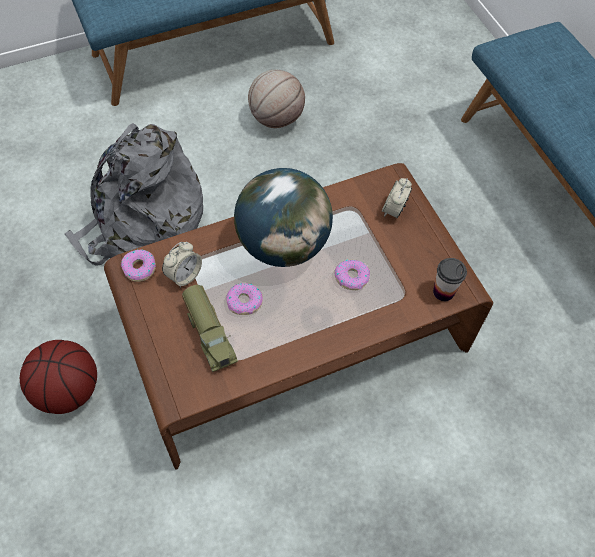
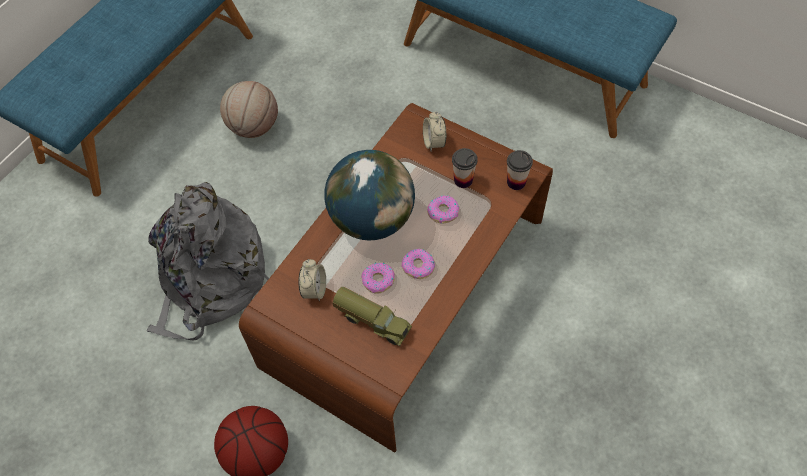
camera: 30 degrees left, 0 degrees up
donut [121,249,156,282] -> donut moved to [401,249,435,279]
none -> cup [452,148,478,188]

